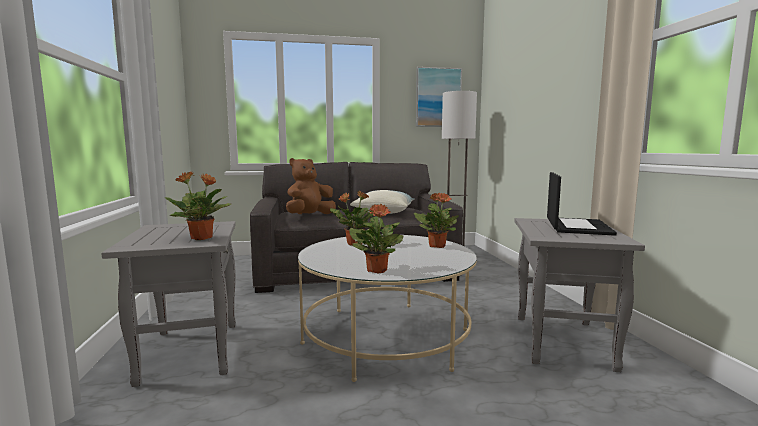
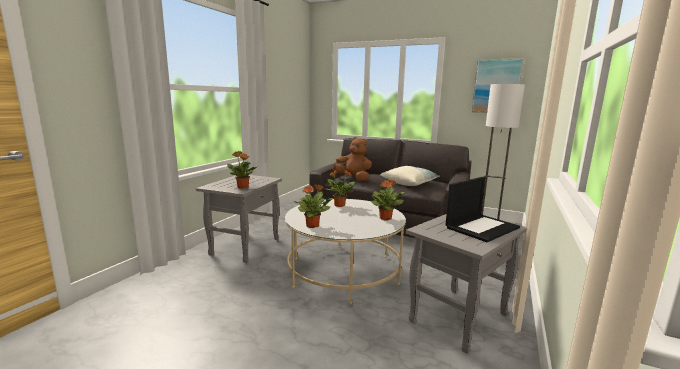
camera: 35 degrees right, 5 degrees up
brown plush toy [286,158,336,214] -> brown plush toy turned 45 degrees clockwise [332,137,372,181]

